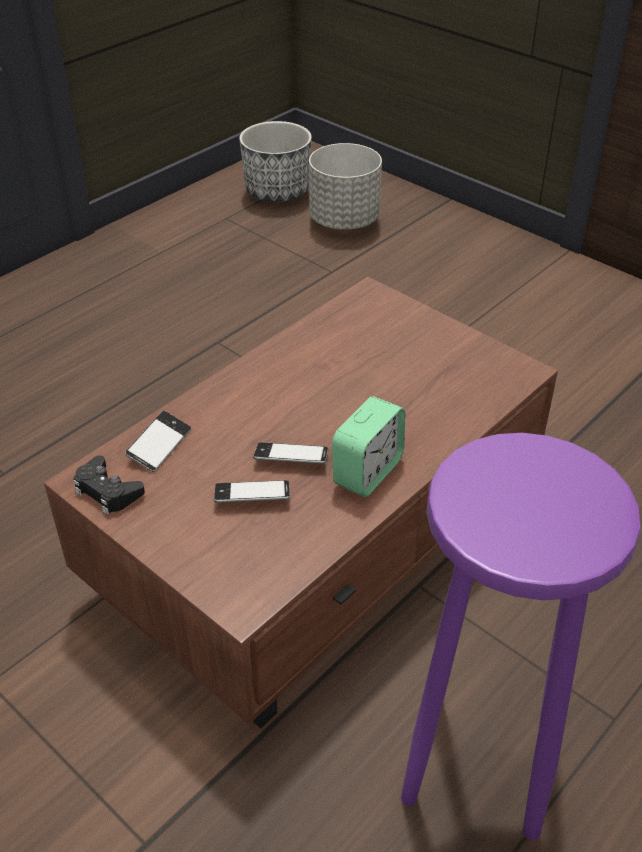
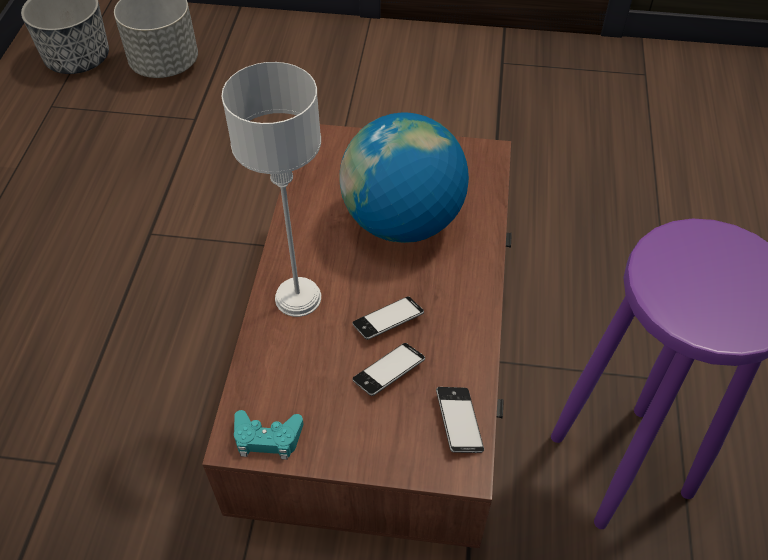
camera: 35 degrees left, 10 degrees up
black game controller [73,456,145,515] -> turquoise game controller [234,410,304,460]
phone [125,411,191,472] -> phone moved to [436,387,484,453]
alarm clock [332,396,405,497] -> none
none -> grey table lamp [221,62,321,317]
none -> globe [339,113,469,243]

